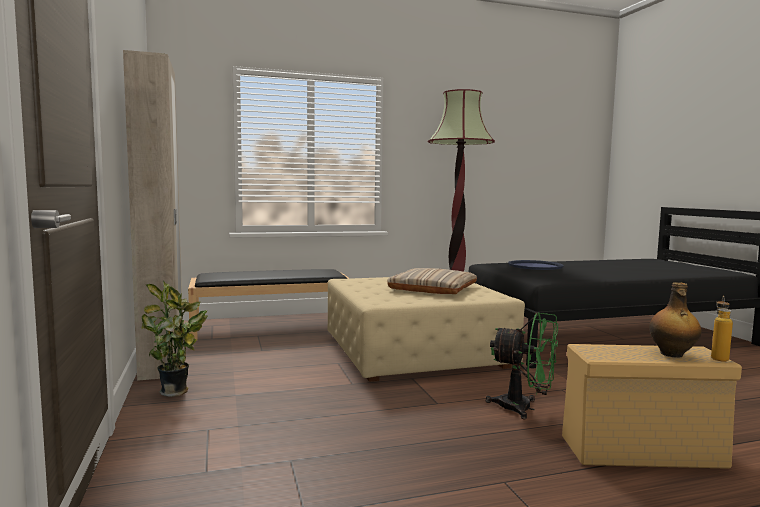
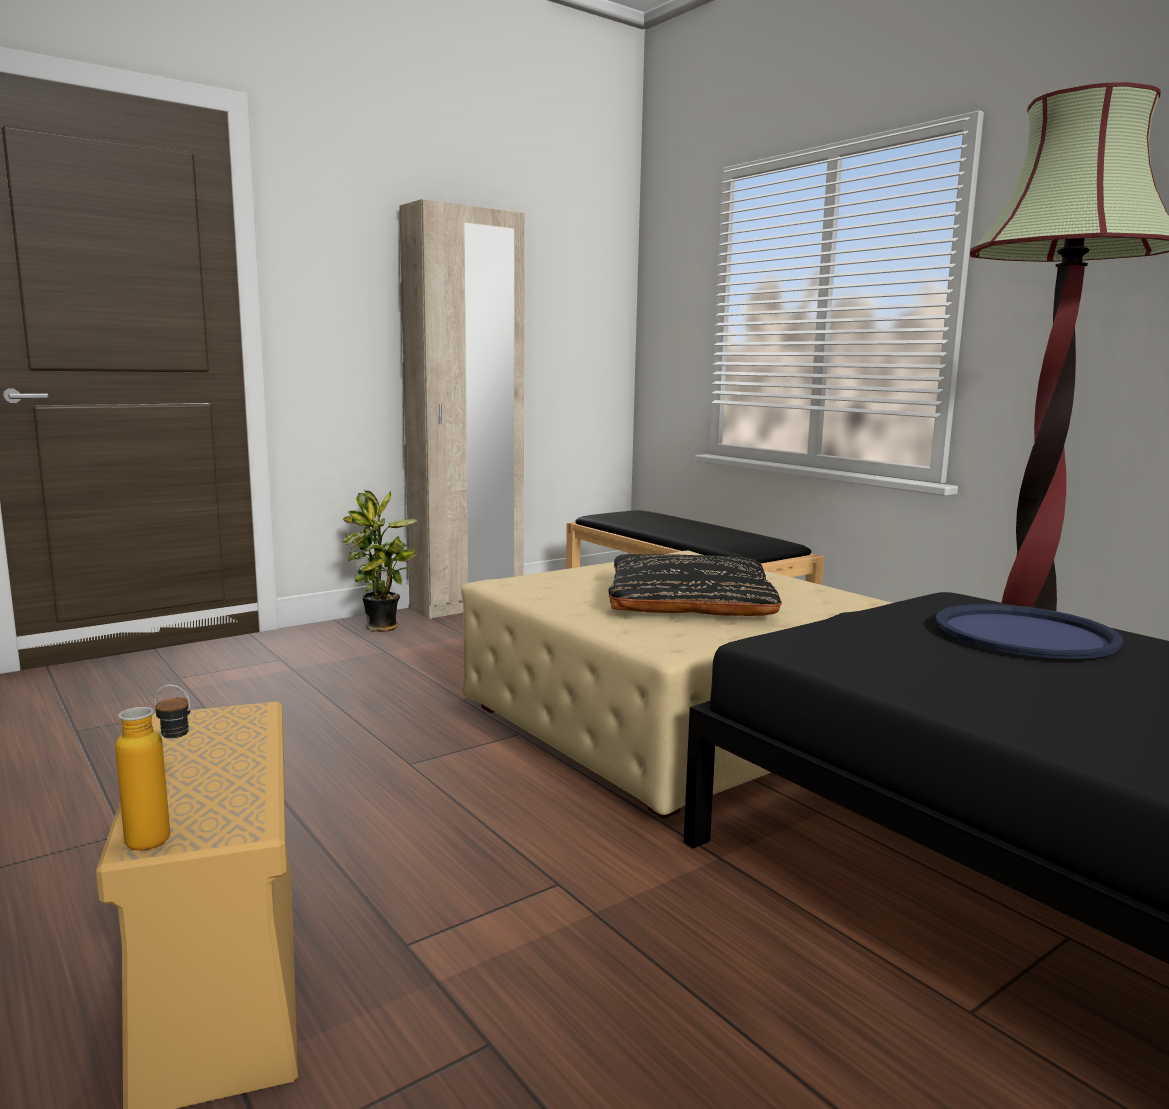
camera: 70 degrees right, 5 degrees up
beige pillow [387,268,477,294] -> black pillow [609,554,782,616]
green fan [486,312,558,419] -> none
bottle [649,283,701,358] -> none

